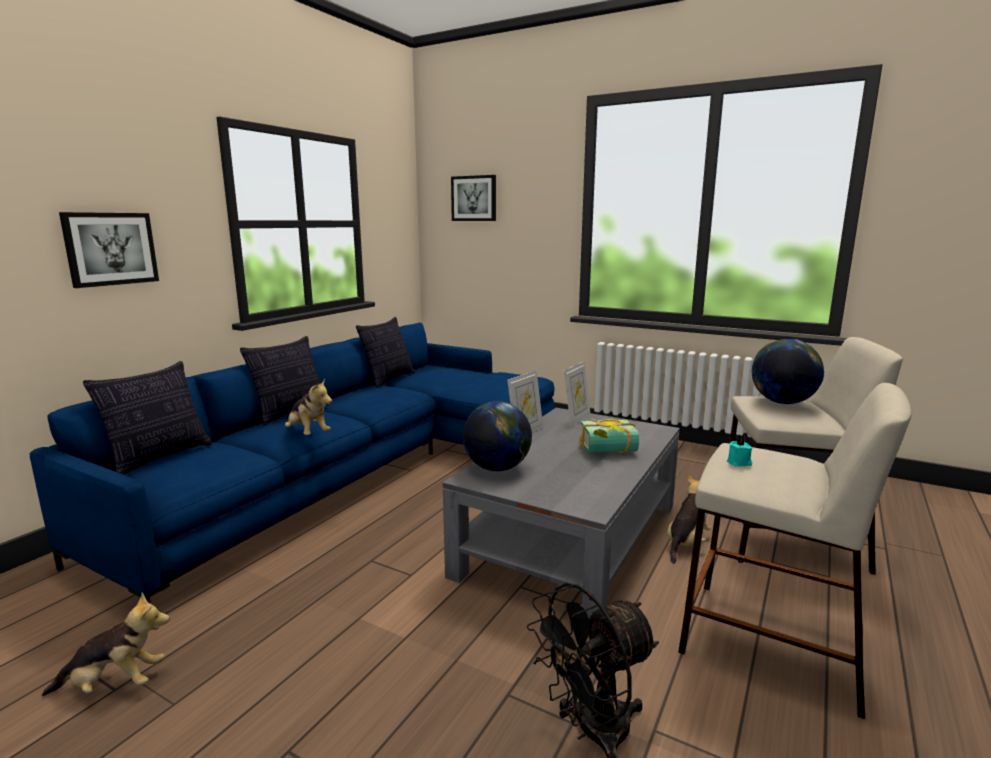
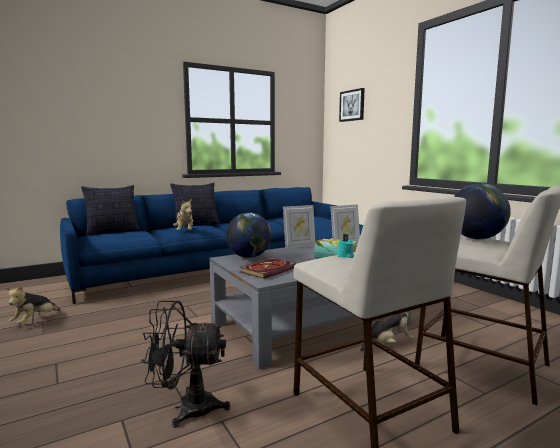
camera: 30 degrees right, 5 degrees down
plush toy [42,592,170,696] -> plush toy turned 90 degrees clockwise [6,285,60,325]
picture [59,212,159,288] -> none
pillow [356,317,415,388] -> none
none -> book [239,258,297,279]

